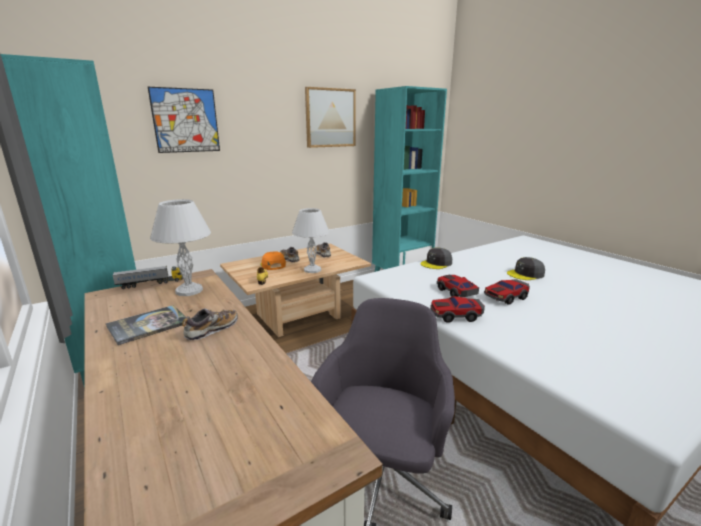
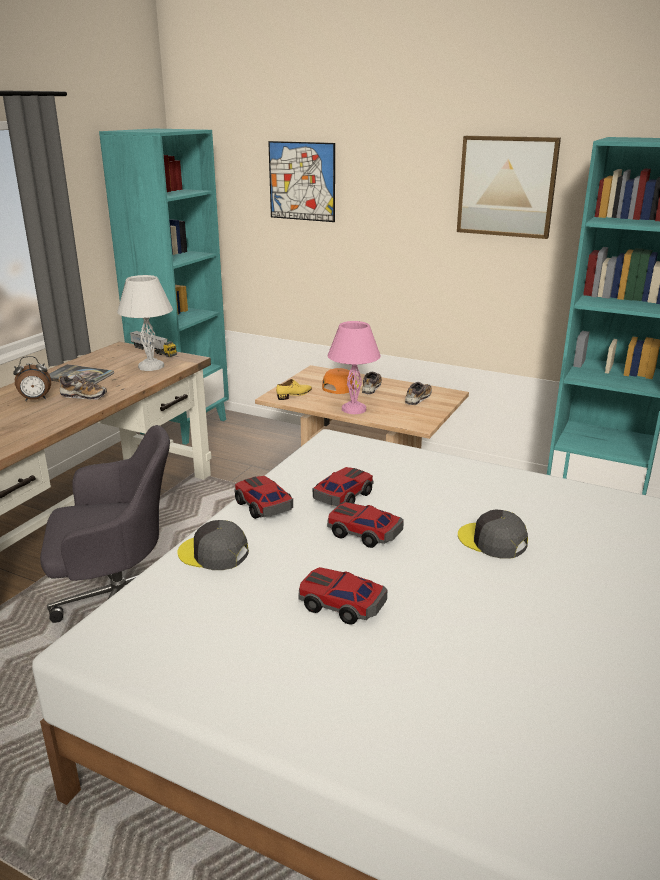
camera: 60 degrees right, 5 degrees up
white table lamp [292,208,329,273] -> pink table lamp [328,321,381,414]
grey cap [421,248,452,269] -> grey cap moved to [177,520,249,570]
none -> alarm clock [13,356,51,401]
none -> toy car [298,567,387,625]

